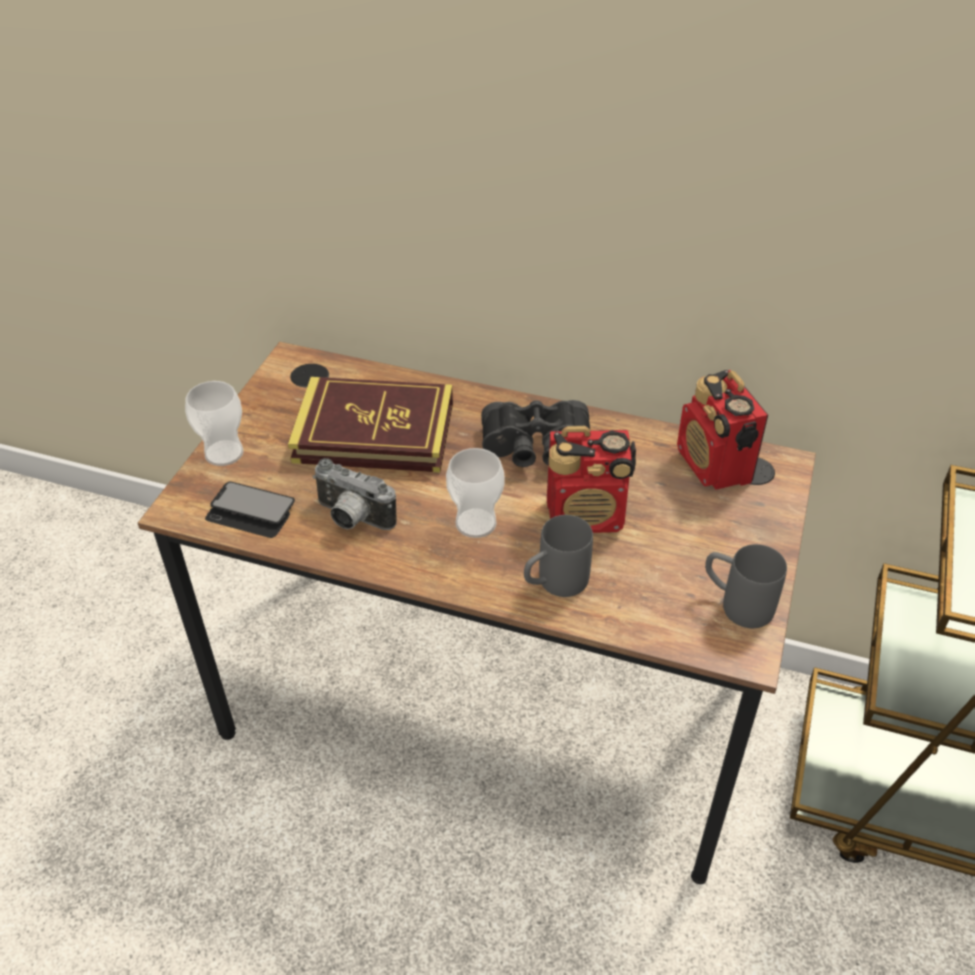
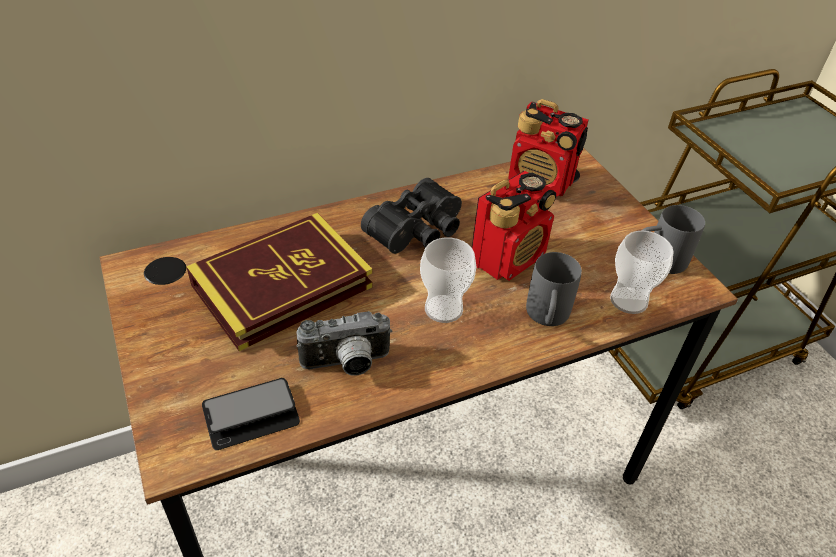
camera: 45 degrees left, 0 degrees up
cup [185,381,244,466] -> cup moved to [610,231,673,314]

